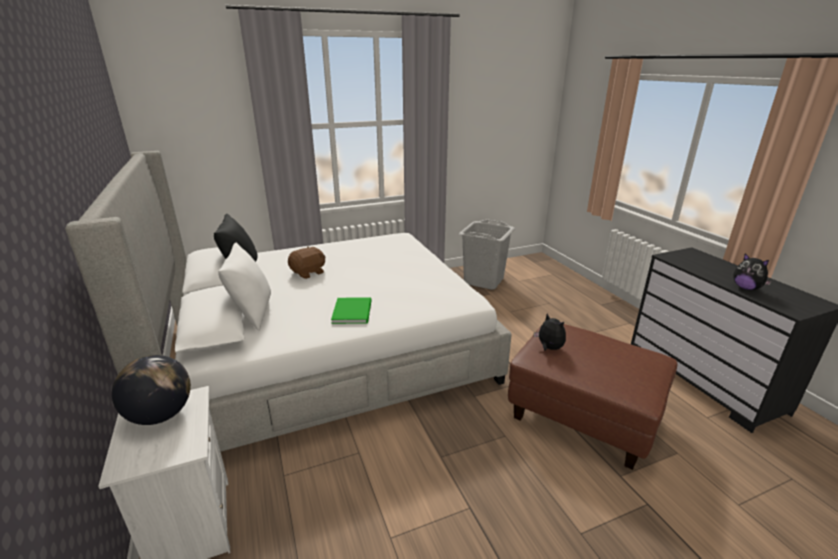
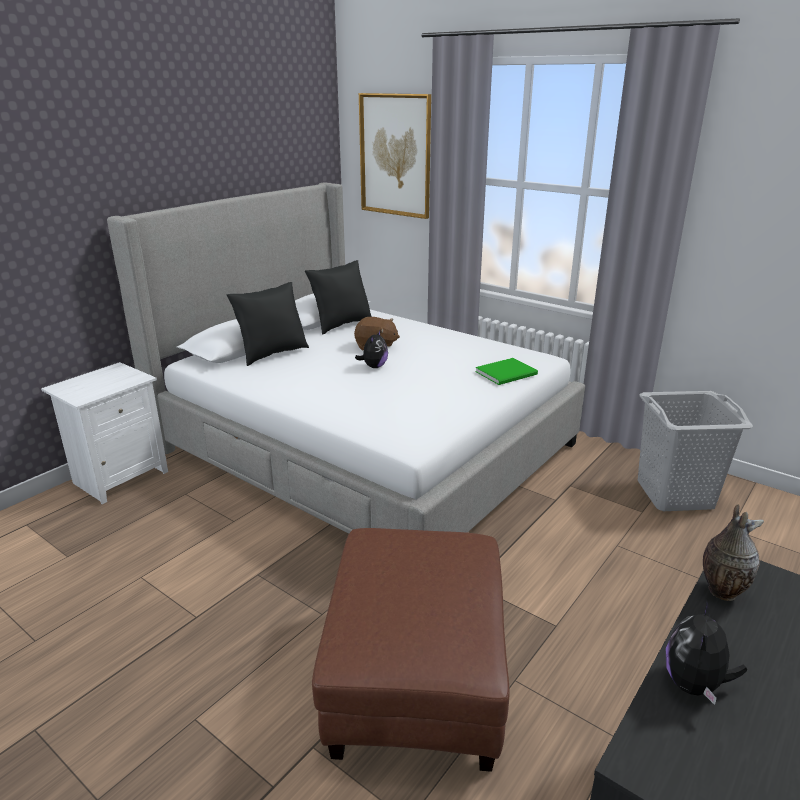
camera: 60 degrees right, 0 degrees up
globe [112,355,191,425] -> none
white pillow [218,243,271,331] -> black pillow [227,282,309,366]
green book [331,297,371,324] -> green book moved to [475,358,538,385]
plush toy [534,314,566,350] -> plush toy moved to [355,329,388,368]
none -> picture [359,93,431,219]
none -> vase [703,504,764,601]

